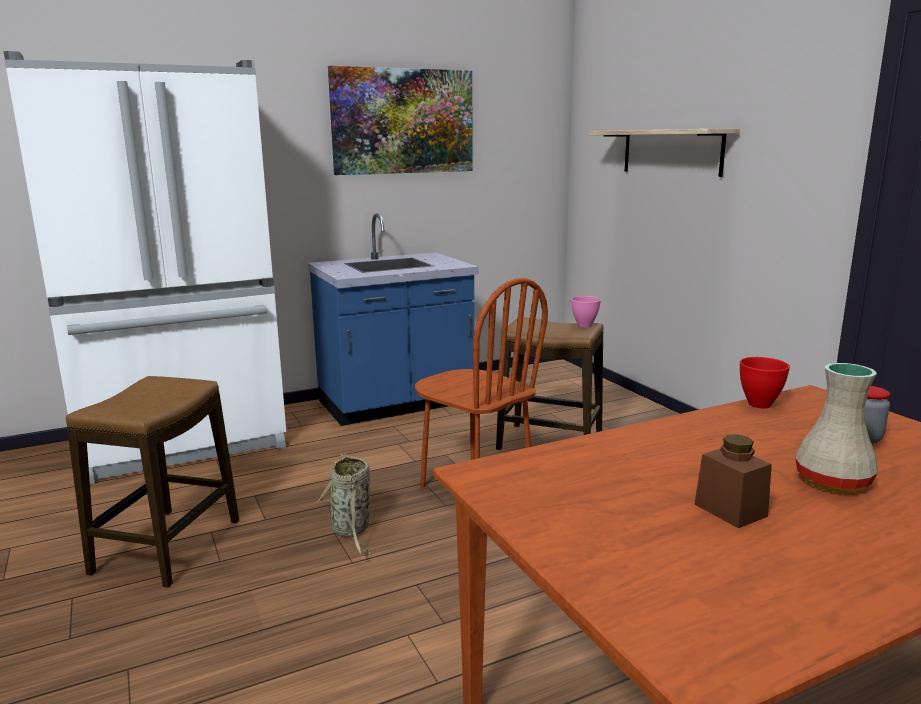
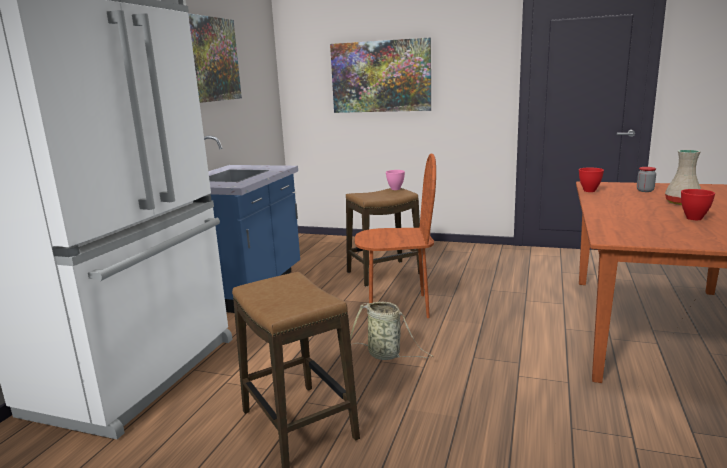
camera: 45 degrees left, 0 degrees up
shelf [589,129,740,177] -> picture [330,38,431,113]
brown jar [694,434,772,528] -> red bowl [681,189,715,220]

